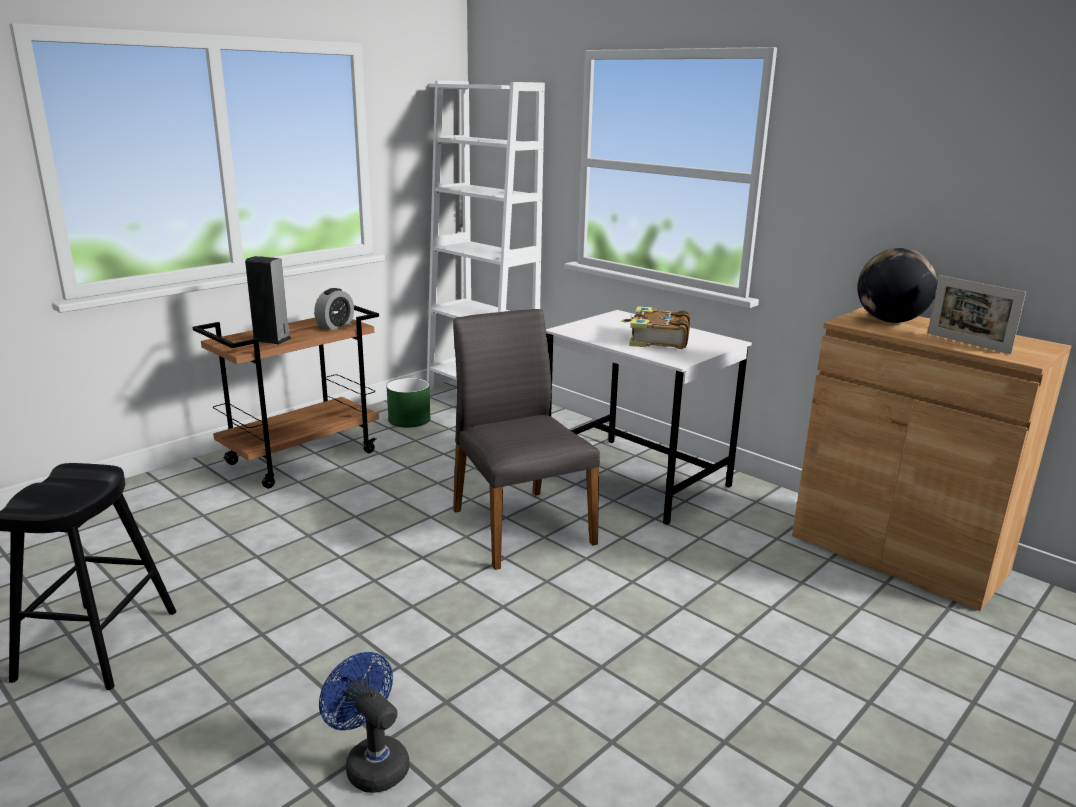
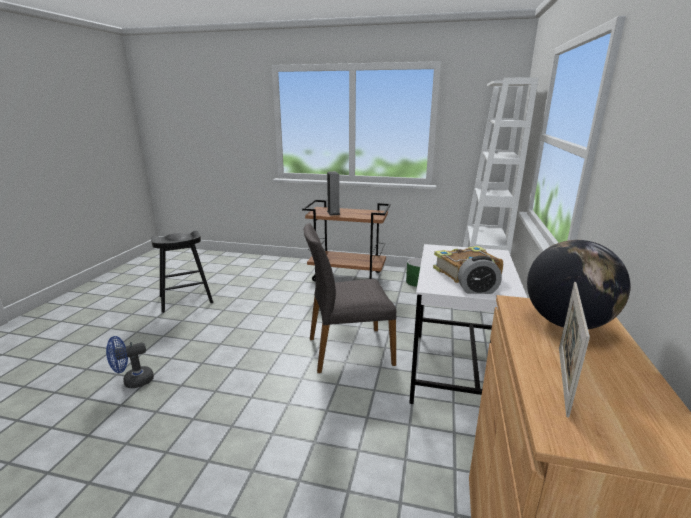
camera: 60 degrees right, 0 degrees up
alarm clock [314,288,354,330] -> alarm clock moved to [458,256,502,294]
blue fan [319,652,409,793] -> blue fan turned 135 degrees counterclockwise [106,336,154,388]
grey chair [453,309,600,570] -> grey chair turned 135 degrees counterclockwise [304,223,396,373]

